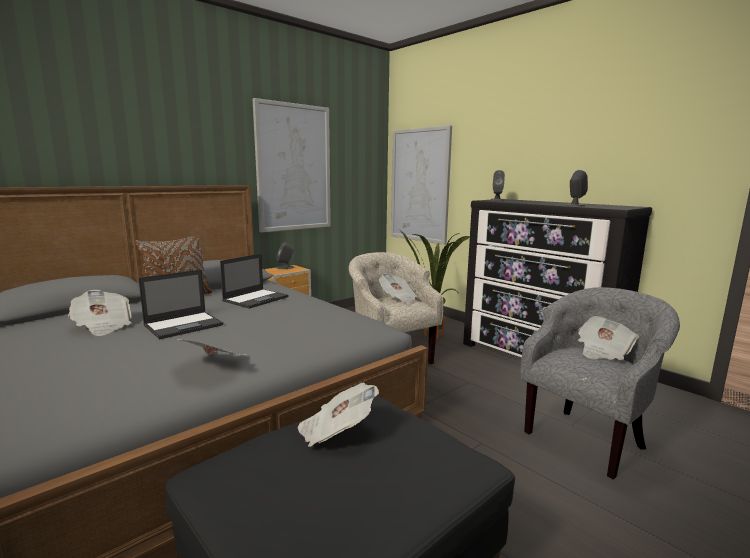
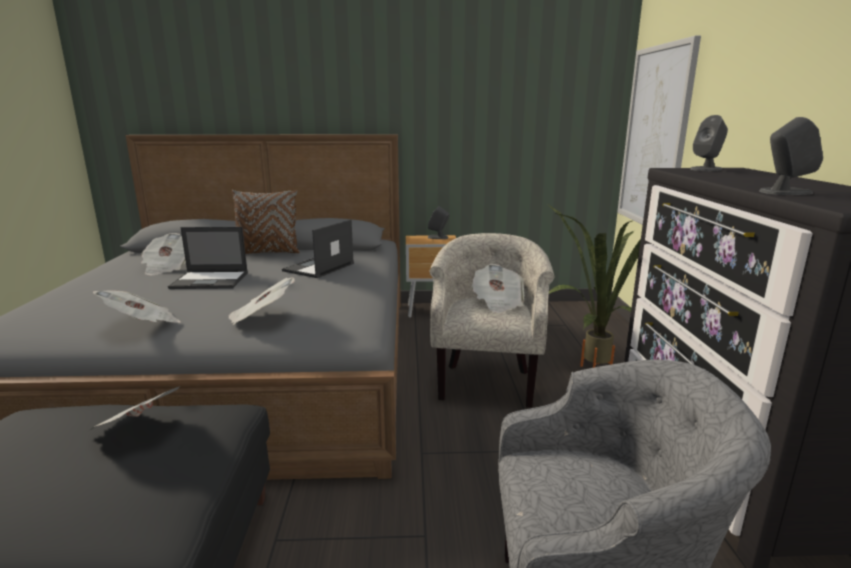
camera: 40 degrees right, 5 degrees up
laptop [220,254,288,309] -> laptop turned 135 degrees clockwise [282,219,354,278]
picture [253,98,331,233] -> none
newspaper [578,316,640,360] -> newspaper moved to [229,278,295,325]

